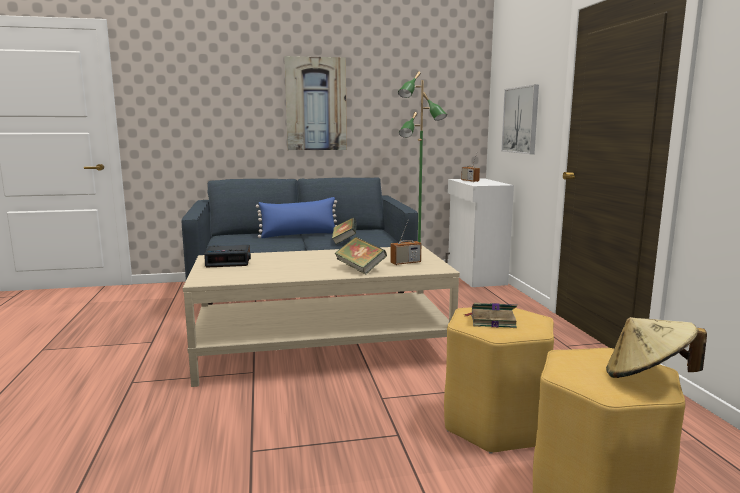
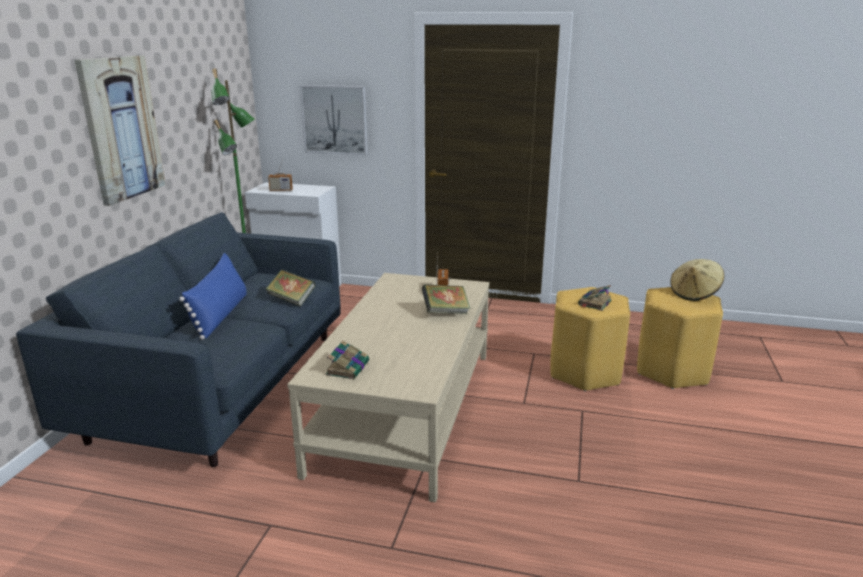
camera: 65 degrees left, 10 degrees up
alarm clock [204,245,251,267] -> book [326,340,369,379]

